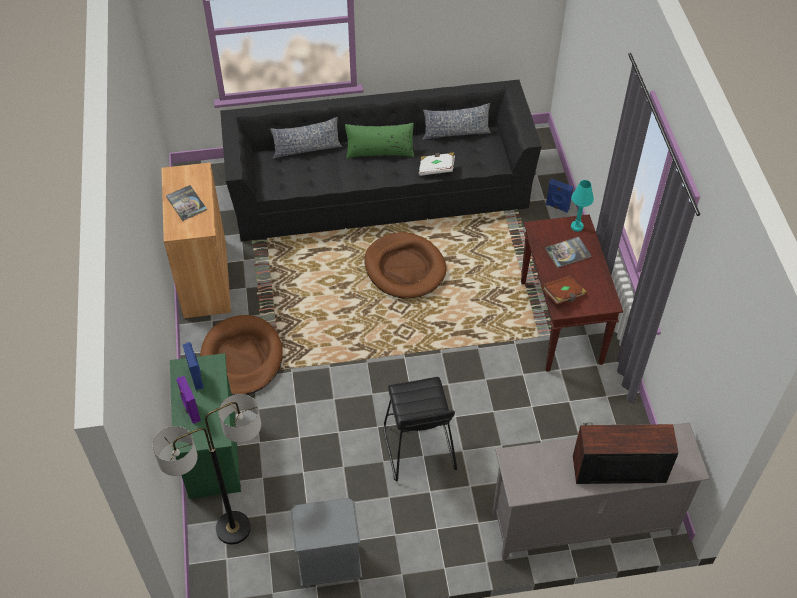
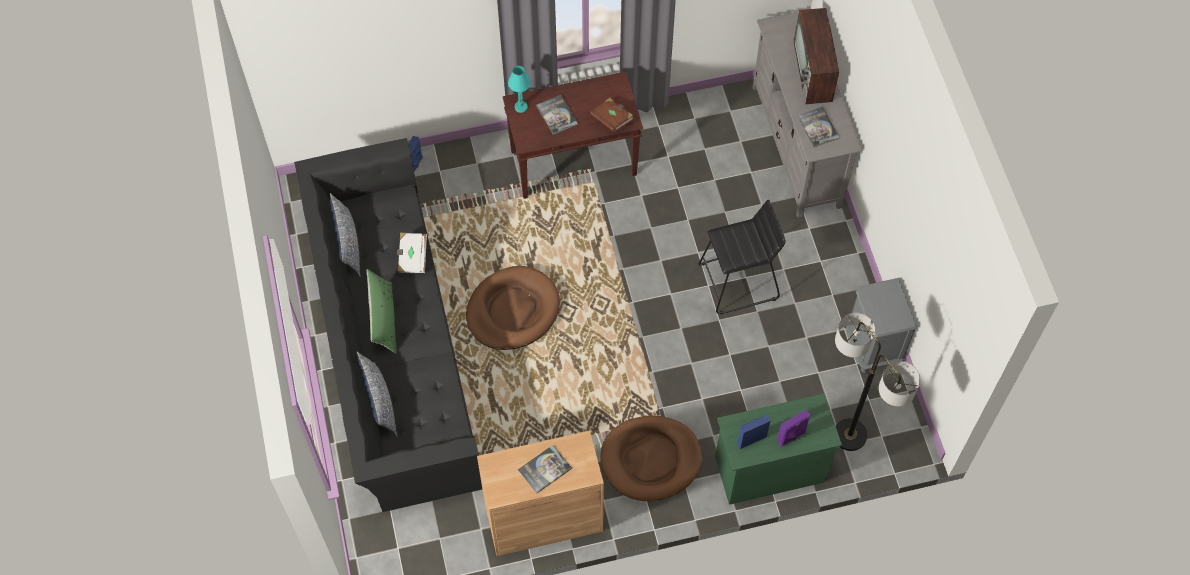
camera: 95 degrees left, 10 degrees up
none -> book [797,107,840,147]

